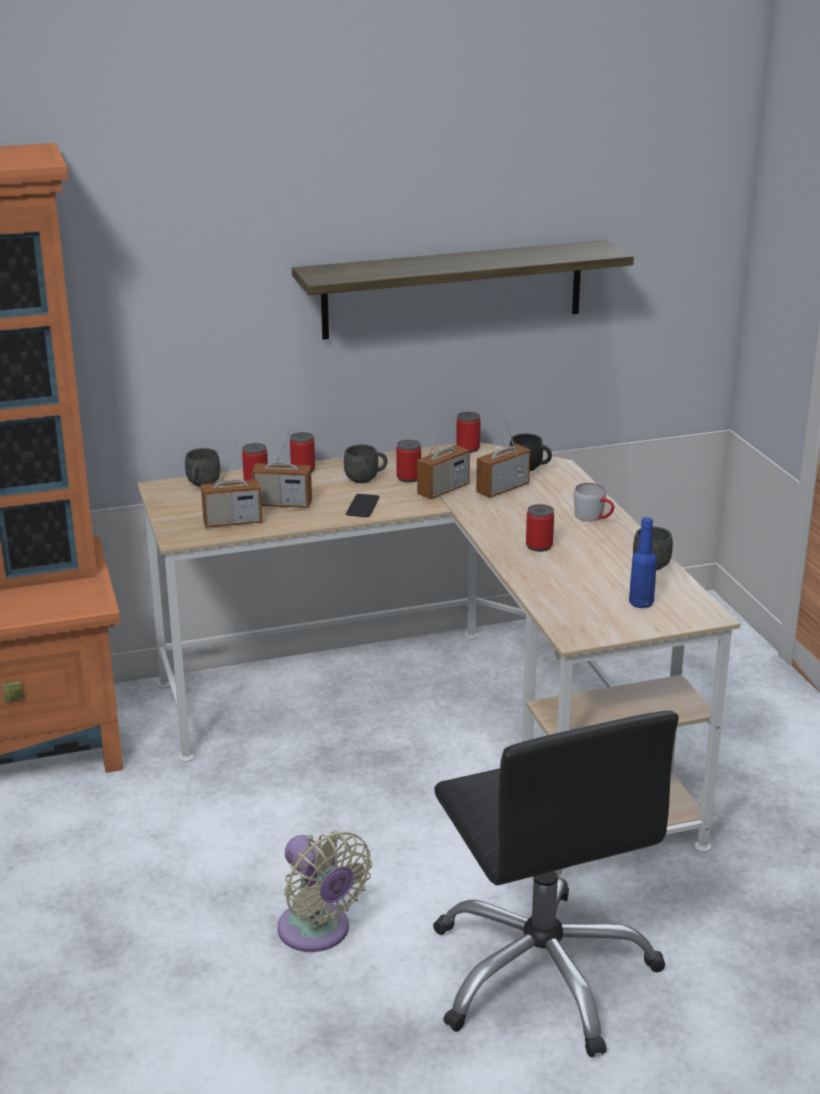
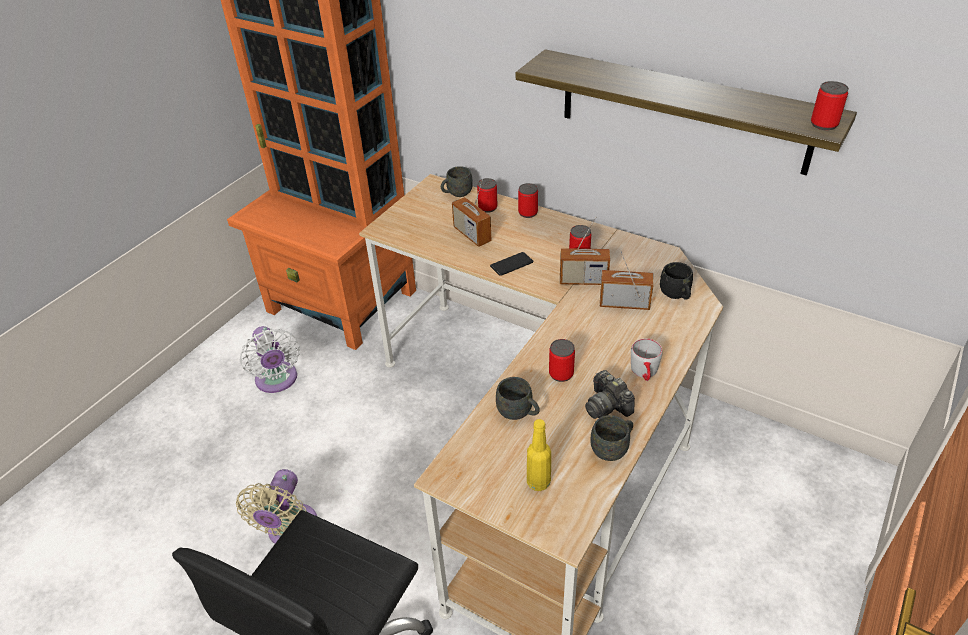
camera: 50 degrees right, 15 degrees up
radio [201,439,262,528] -> none
grey mug [344,445,388,483] -> grey mug moved to [496,377,540,420]
can [456,412,481,453] -> can moved to [811,81,849,130]
blue bottle [629,517,657,608] -> yellow bottle [527,419,551,491]
none -> white fan [240,326,300,393]
none -> camera [585,370,635,419]

